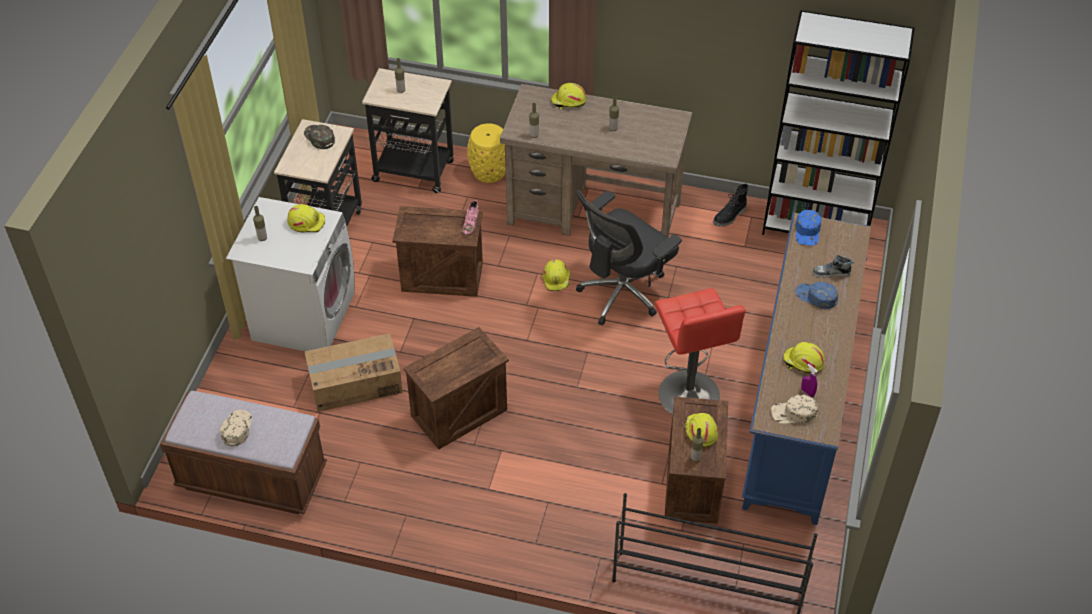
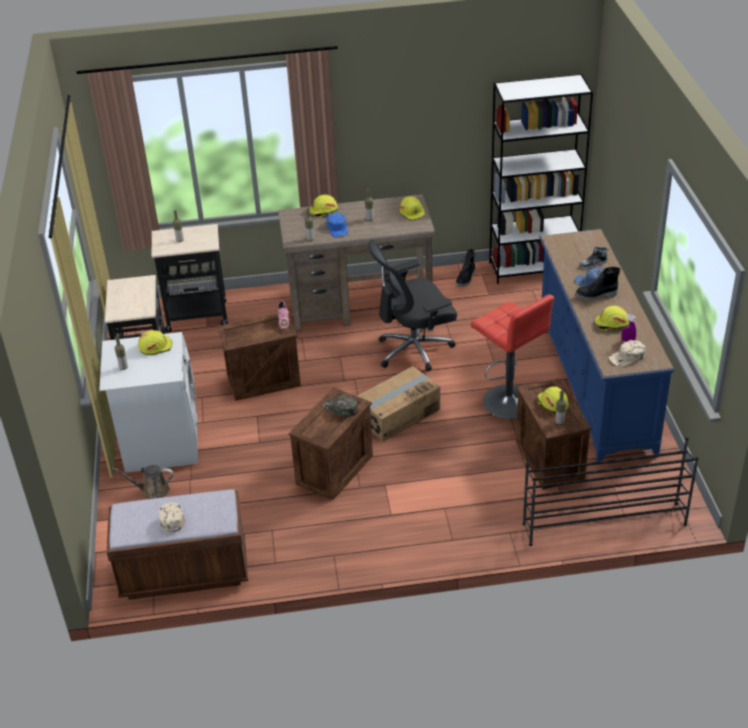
camera: 20 degrees left, 10 degrees down
green cap [304,125,335,149] -> green cap moved to [323,395,358,417]
cardboard box [304,333,403,412] -> cardboard box moved to [357,366,440,442]
yellow stool [467,123,505,183] -> none
yellow hard hat [543,259,570,291] -> yellow hard hat moved to [400,196,426,221]
office chair [576,189,682,325] -> office chair turned 45 degrees clockwise [369,240,457,371]
blue cap [796,210,821,246] -> blue cap moved to [327,212,348,237]
none -> brown watering can [112,465,174,499]
none -> black boot [575,267,620,301]

